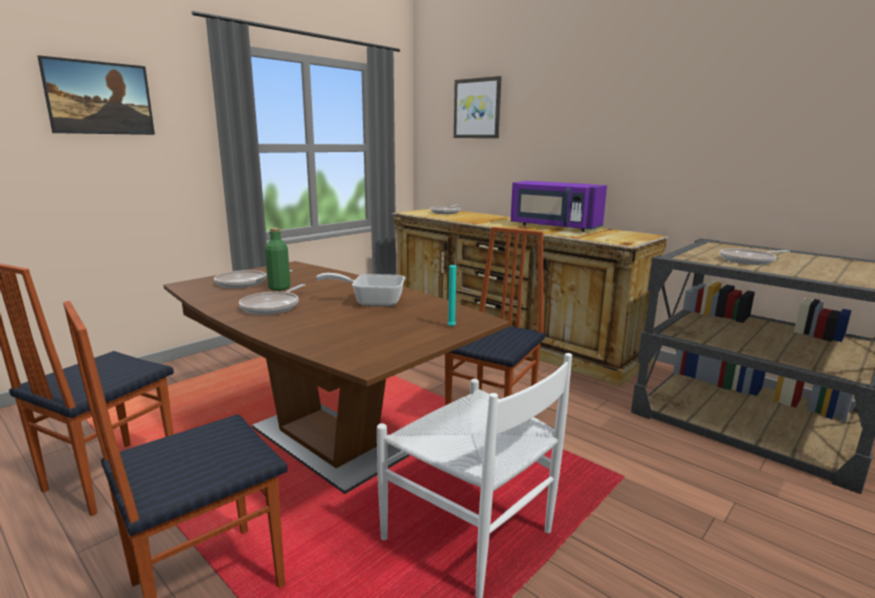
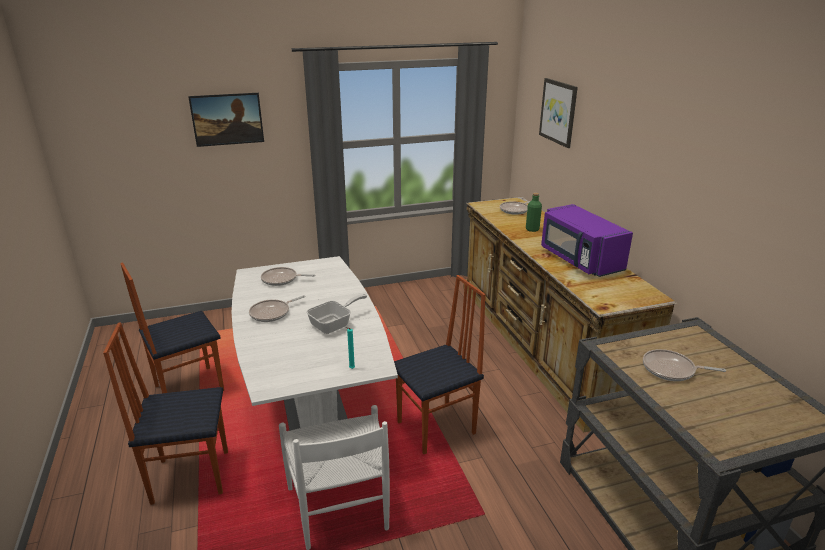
camera: 30 degrees right, 10 degrees up
brown dining table [163,261,510,494] -> white dining table [232,256,398,431]
green bottle [265,228,290,291] -> green bottle moved to [526,193,542,232]
frying pan [316,273,405,307] -> frying pan turned 105 degrees clockwise [306,294,367,334]

